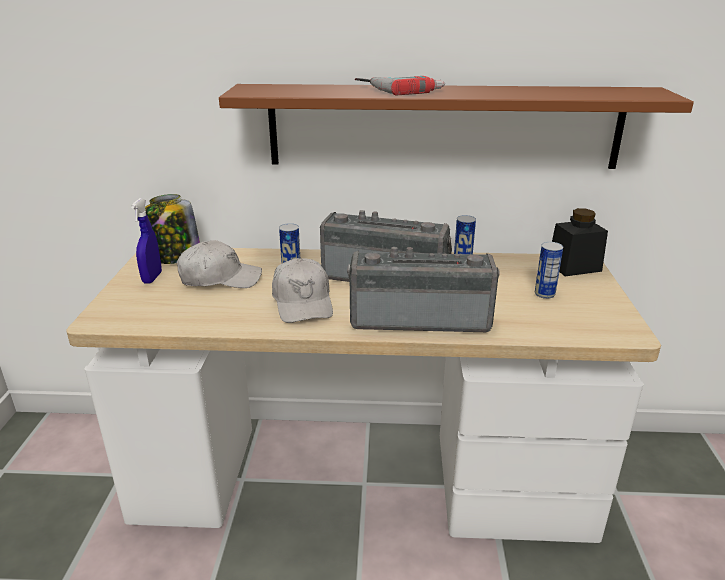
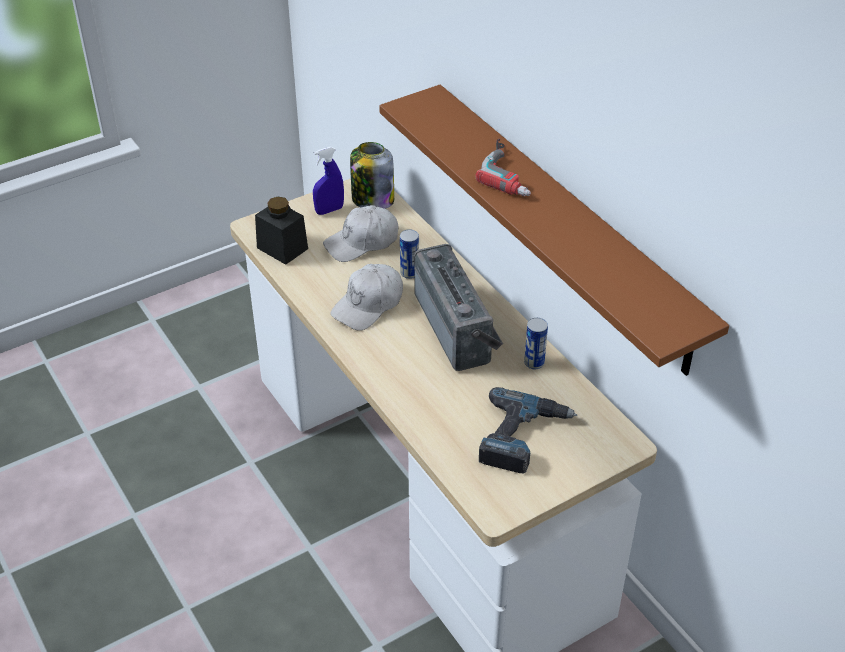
camera: 55 degrees right, 15 degrees up
white cap [177,240,262,288] -> white cap turned 105 degrees clockwise [323,205,398,262]
radio [347,247,499,332] -> none
can [535,242,563,299] -> power drill [479,387,577,474]
black jar [552,208,608,276] -> black jar moved to [255,197,308,265]

